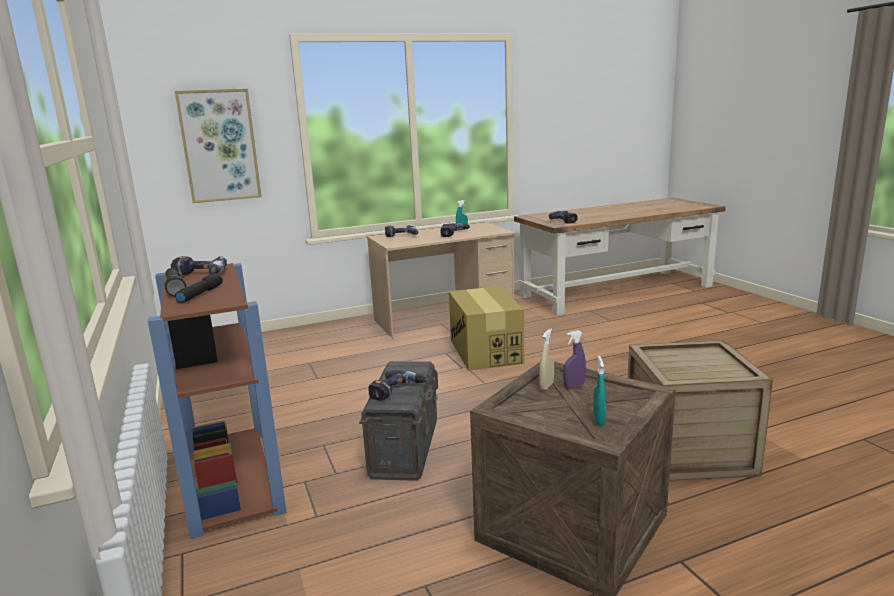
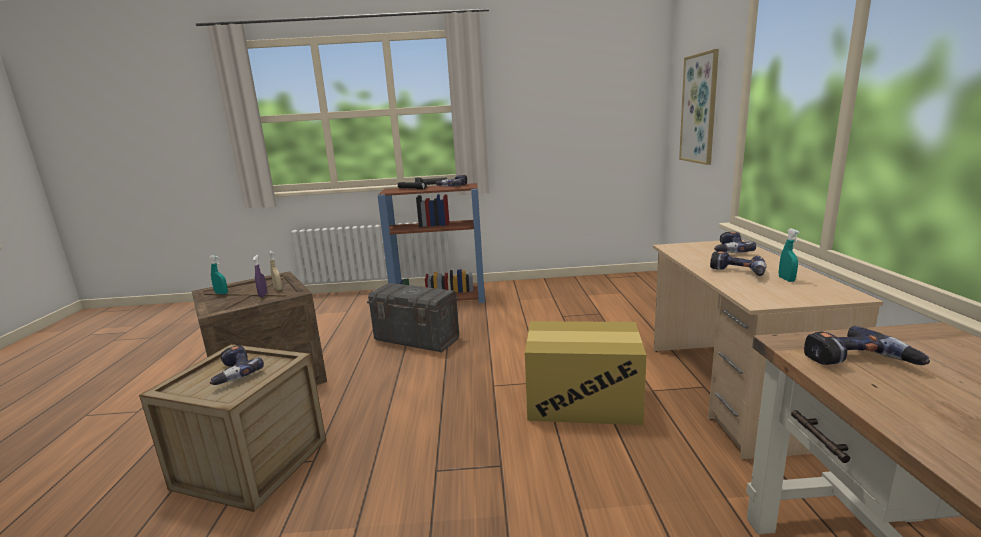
camera: 110 degrees right, 0 degrees up
power drill [368,370,427,401] -> power drill moved to [210,345,264,385]

